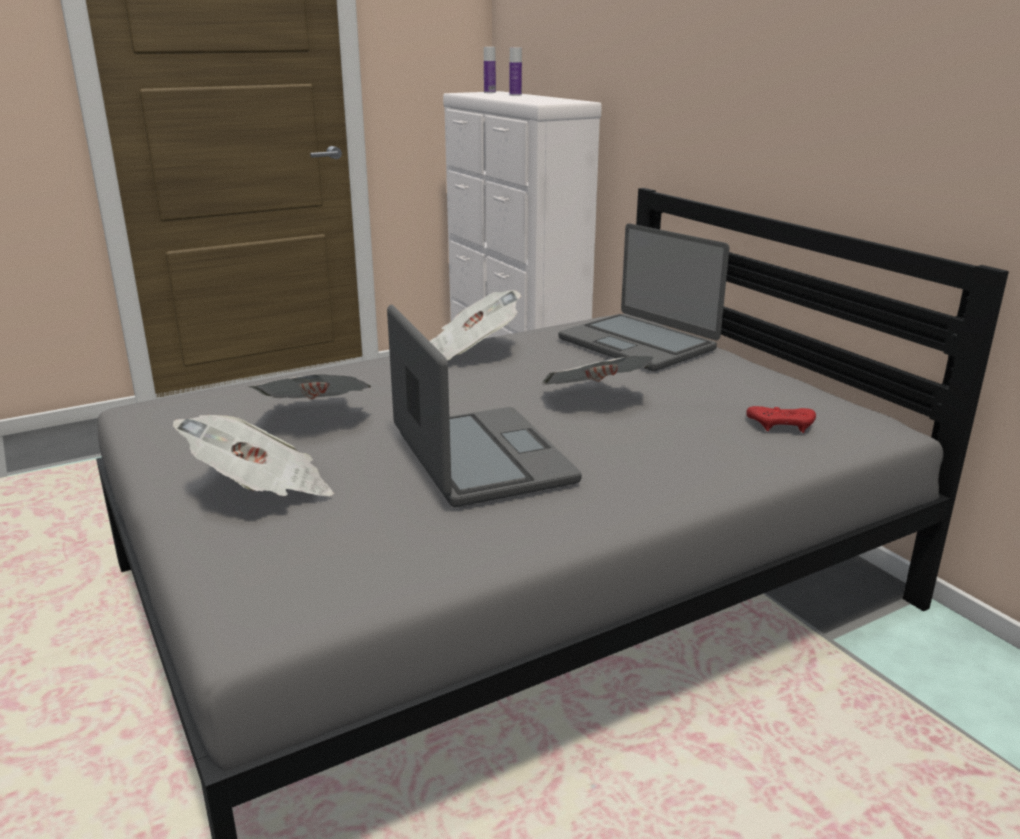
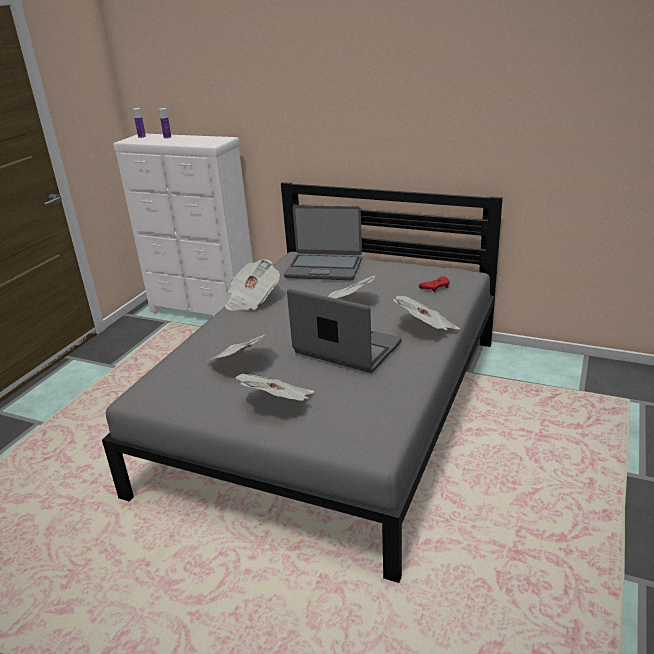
camera: 35 degrees left, 5 degrees up
none -> newspaper [393,296,460,330]

